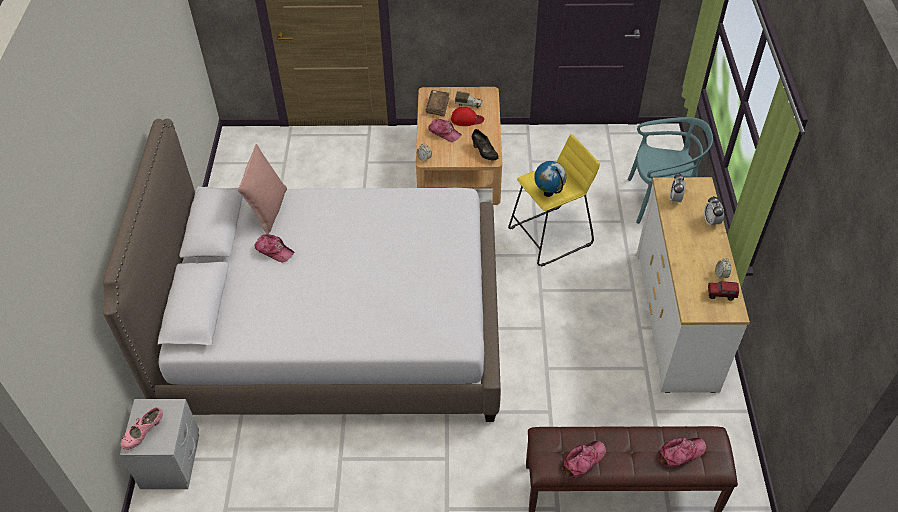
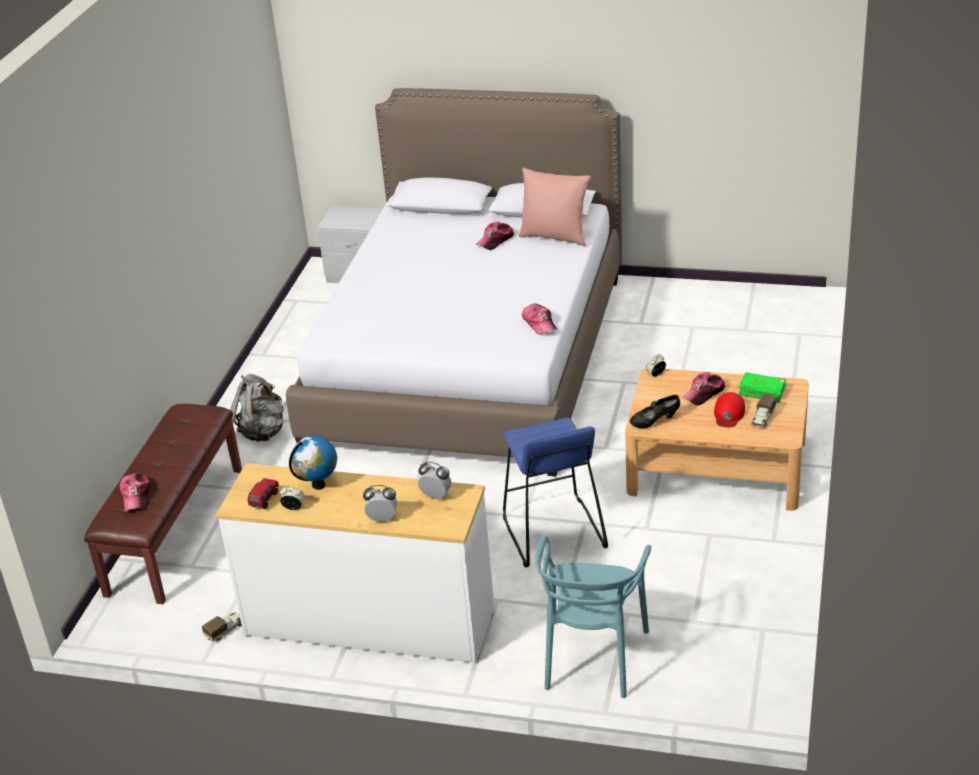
camera: 105 degrees right, 15 degrees down
pink shoe [121,407,163,450] -> none
brown book [426,90,450,117] -> green book [738,372,786,403]
yellow stool [508,134,600,267] -> blue stool [503,417,608,567]
globe [534,161,566,197] -> globe moved to [289,436,337,490]
cap [562,441,606,478] -> cap moved to [522,303,558,335]
none -> toy truck [202,612,242,642]
none -> grey backpack [231,374,284,442]

